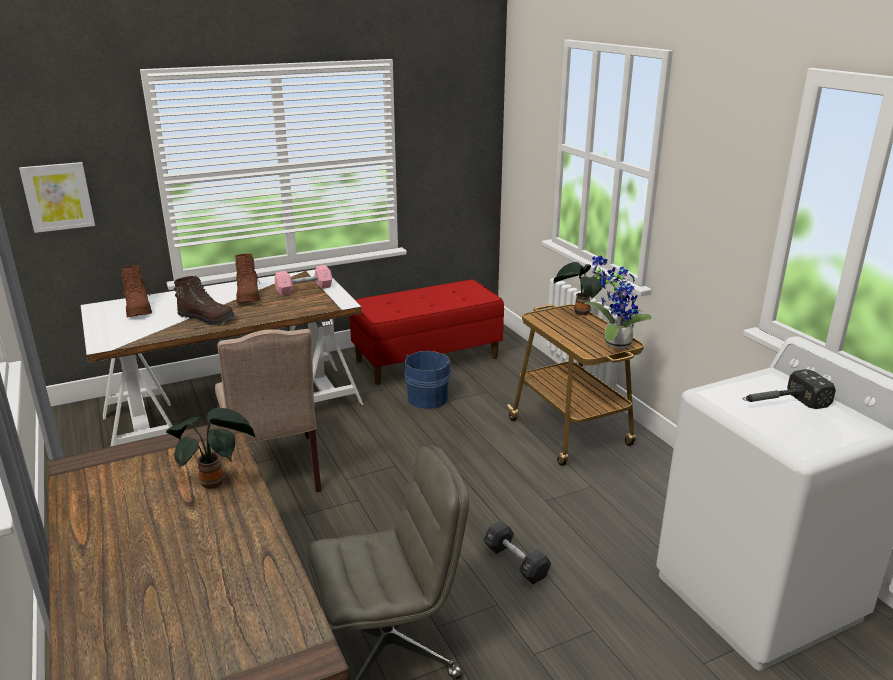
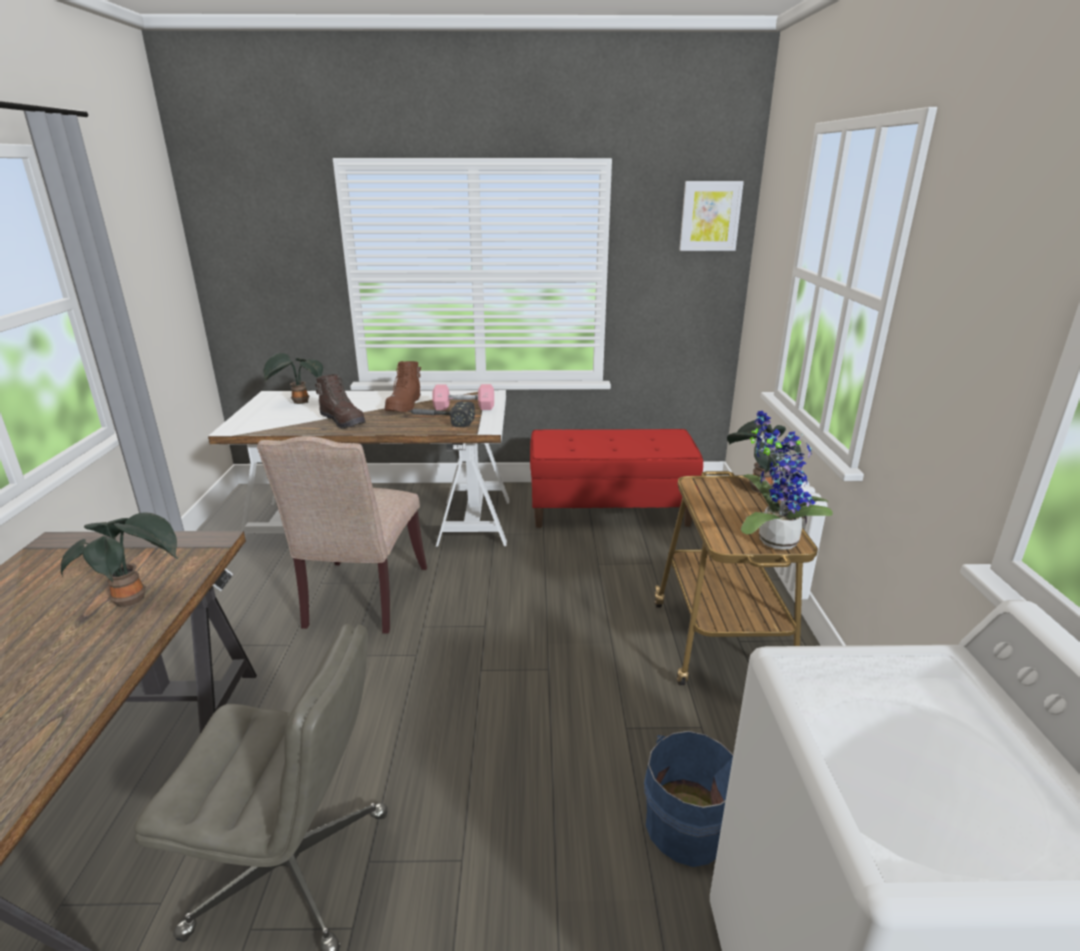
camera: 25 degrees right, 0 degrees up
picture [19,162,95,233] -> picture moved to [679,181,744,251]
brown boot [121,265,152,317] -> potted plant [264,353,323,404]
blue bucket [404,351,454,409] -> blue bucket moved to [644,731,733,867]
black dumbbell [483,520,551,584] -> none
hammer [743,369,836,409] -> hammer moved to [408,401,475,427]

